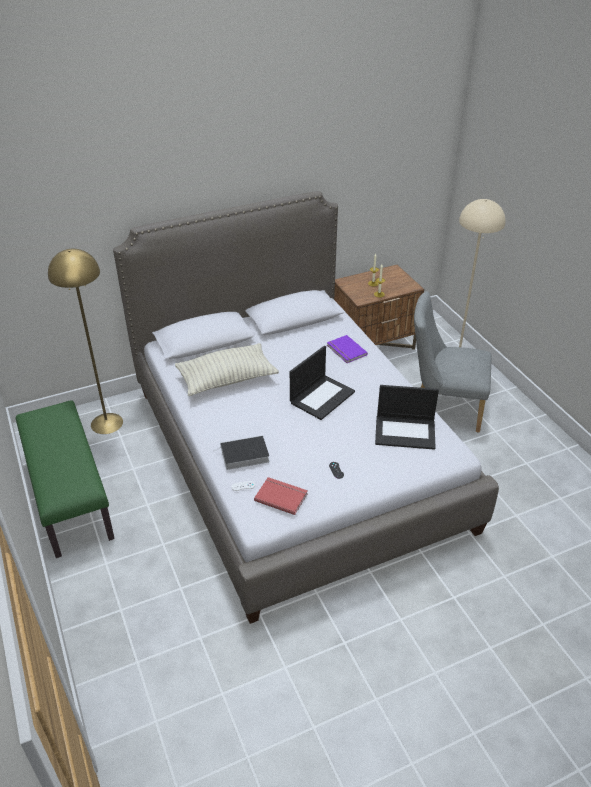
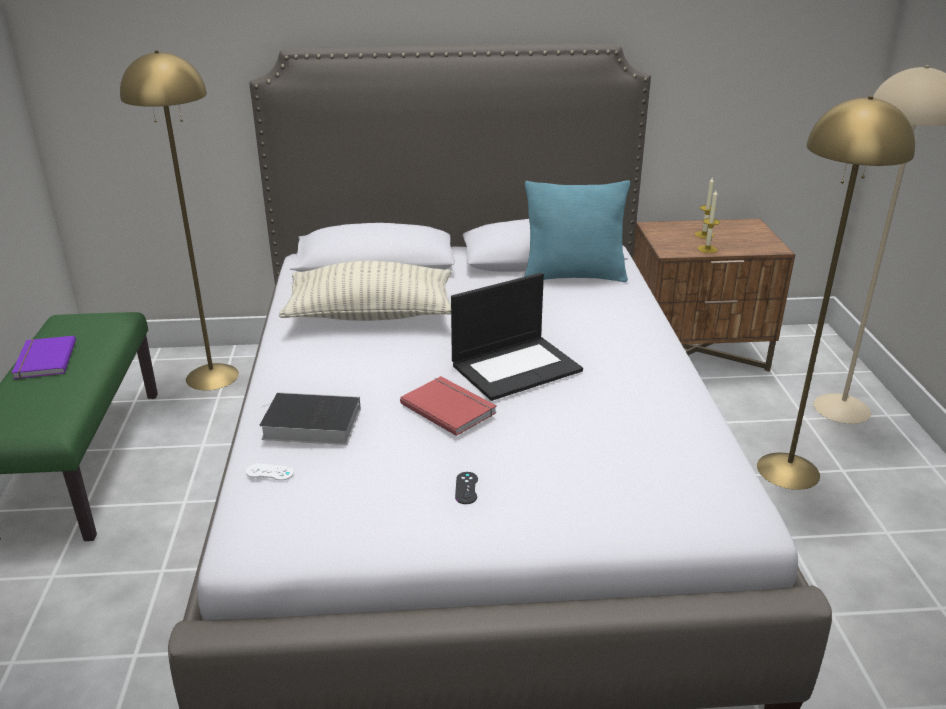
camera: 20 degrees right, 10 degrees down
red book [254,477,308,515] -> red book moved to [400,376,497,436]
purple book [327,335,368,363] -> purple book moved to [12,336,76,379]
laptop [375,385,439,450] -> none
grey chair [414,291,492,432] -> yellow floor lamp [757,96,915,490]
none -> turquoise pillow [524,180,630,282]

